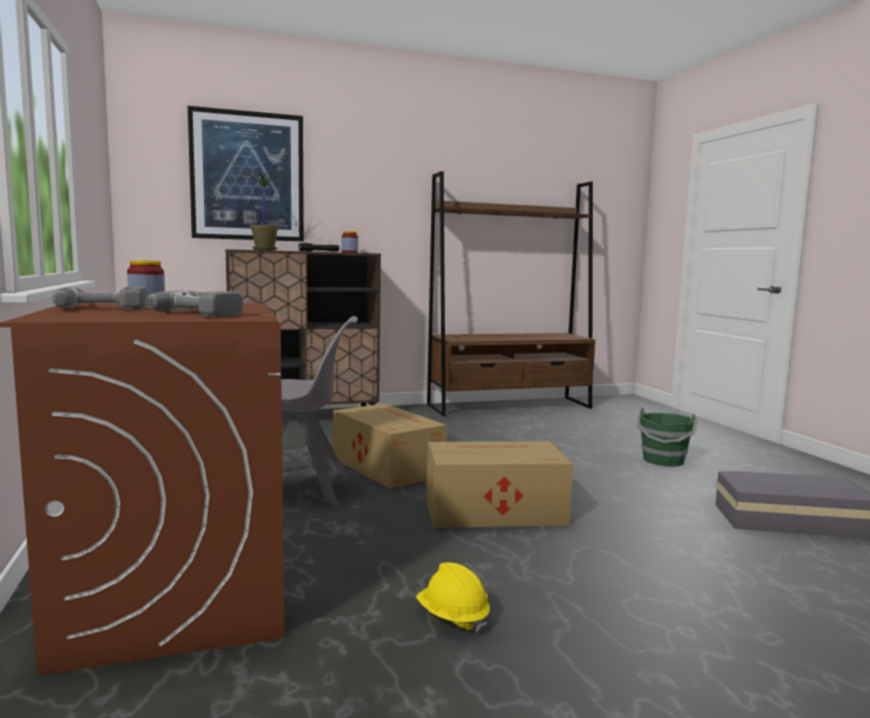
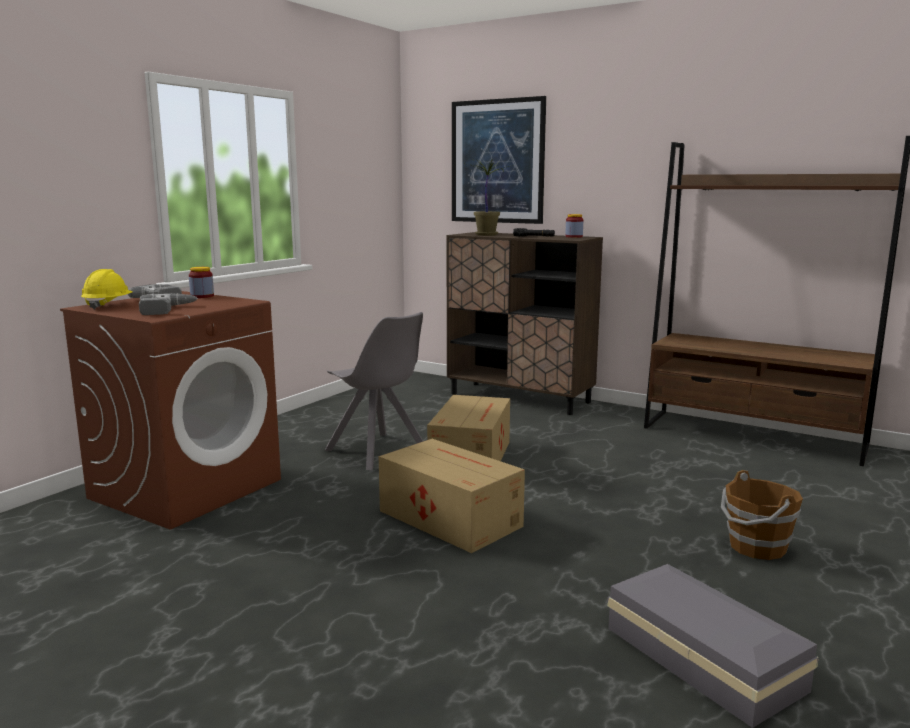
camera: 50 degrees right, 5 degrees up
yellow hard hat [416,562,490,633] -> yellow hard hat moved to [81,269,132,310]
green bucket [637,408,697,467] -> brown bucket [721,470,803,560]

